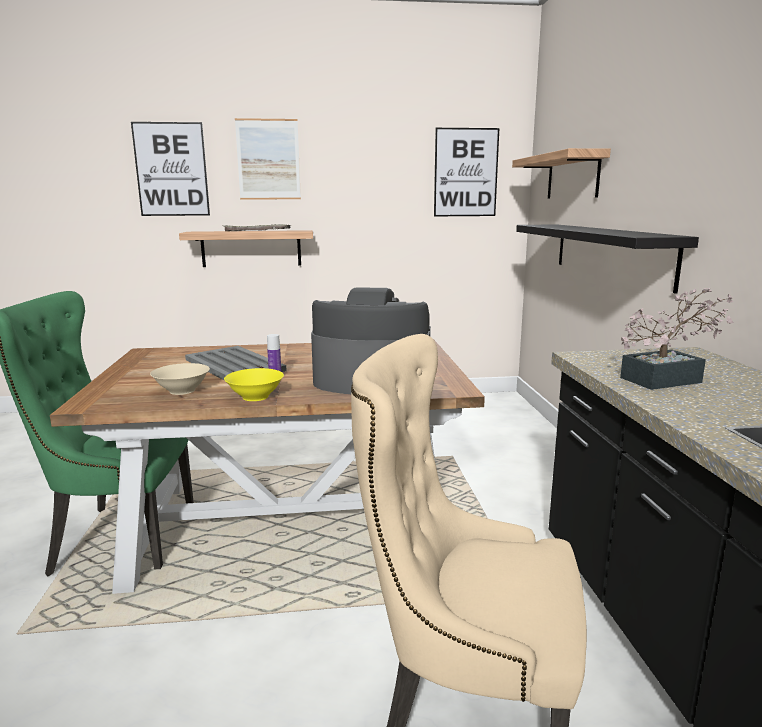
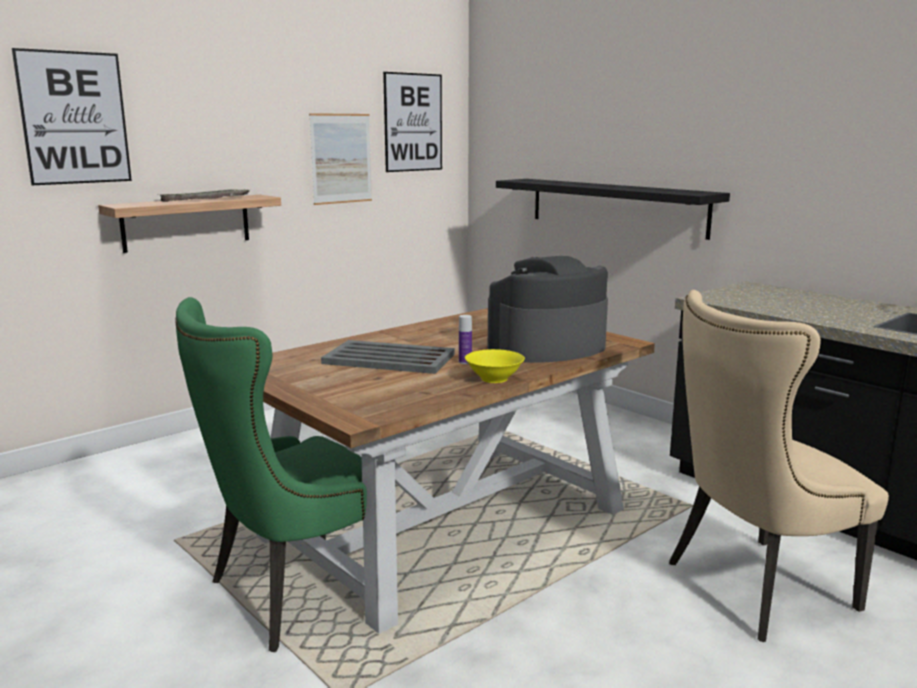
camera: 35 degrees left, 0 degrees up
beige bowl [150,363,210,395] -> none
picture [235,118,301,200] -> picture moved to [309,113,372,205]
shelf [512,148,611,198] -> none
potted plant [620,287,734,390] -> none

